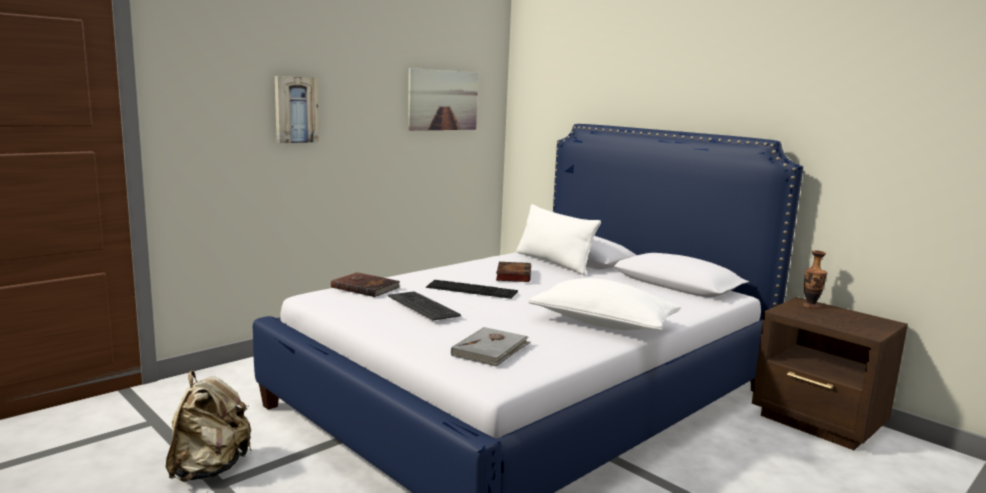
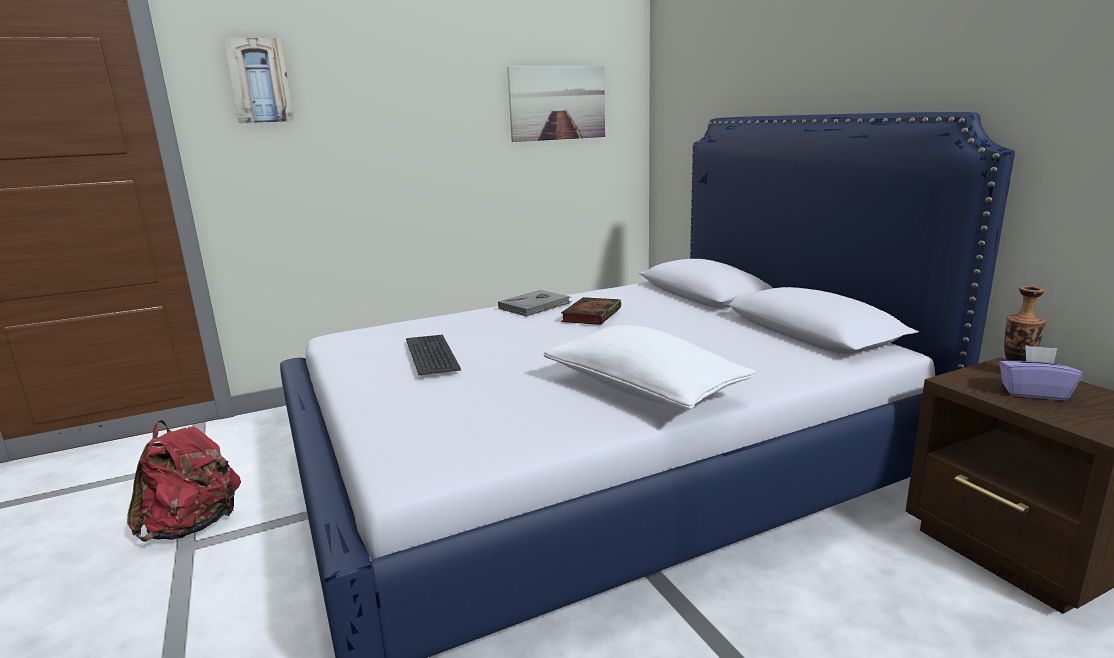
camera: 20 degrees right, 5 degrees up
beige backpack [166,371,252,482] -> red backpack [127,420,241,542]
picture [275,76,318,143] -> picture moved to [223,38,294,123]
brown book [331,272,400,297] -> none
keyboard [426,280,518,299] -> none
grey book [451,327,531,367] -> grey book moved to [498,290,573,317]
white pillow [516,204,601,275] -> none
none -> purple tissue box [999,345,1083,400]

